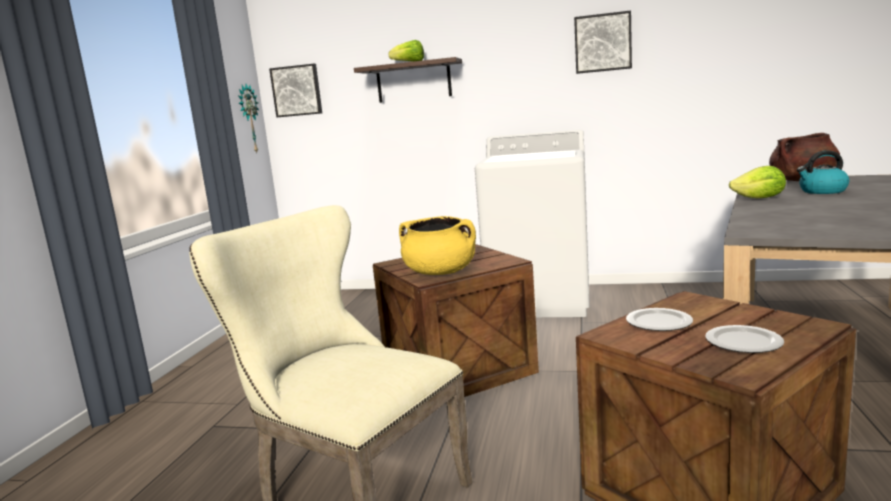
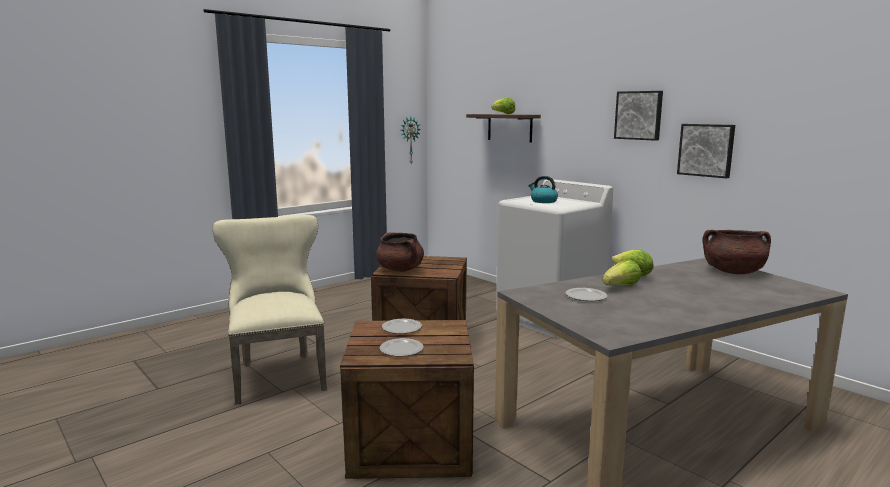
camera: 35 degrees right, 0 degrees up
picture [269,64,322,117] -> picture moved to [677,124,735,179]
yellow cooking pot [399,216,476,275] -> brown cooking pot [376,232,424,272]
kettle [797,150,849,194] -> kettle moved to [528,176,558,203]
none -> plate [565,288,607,301]
none -> lettuce [602,259,641,286]

